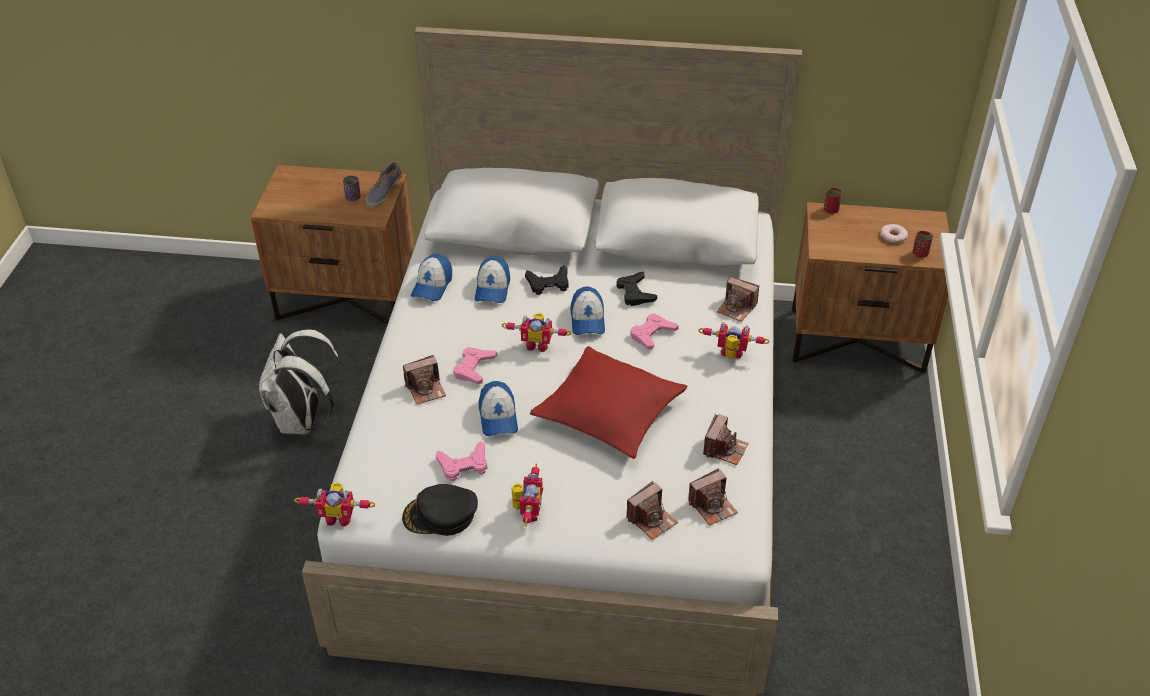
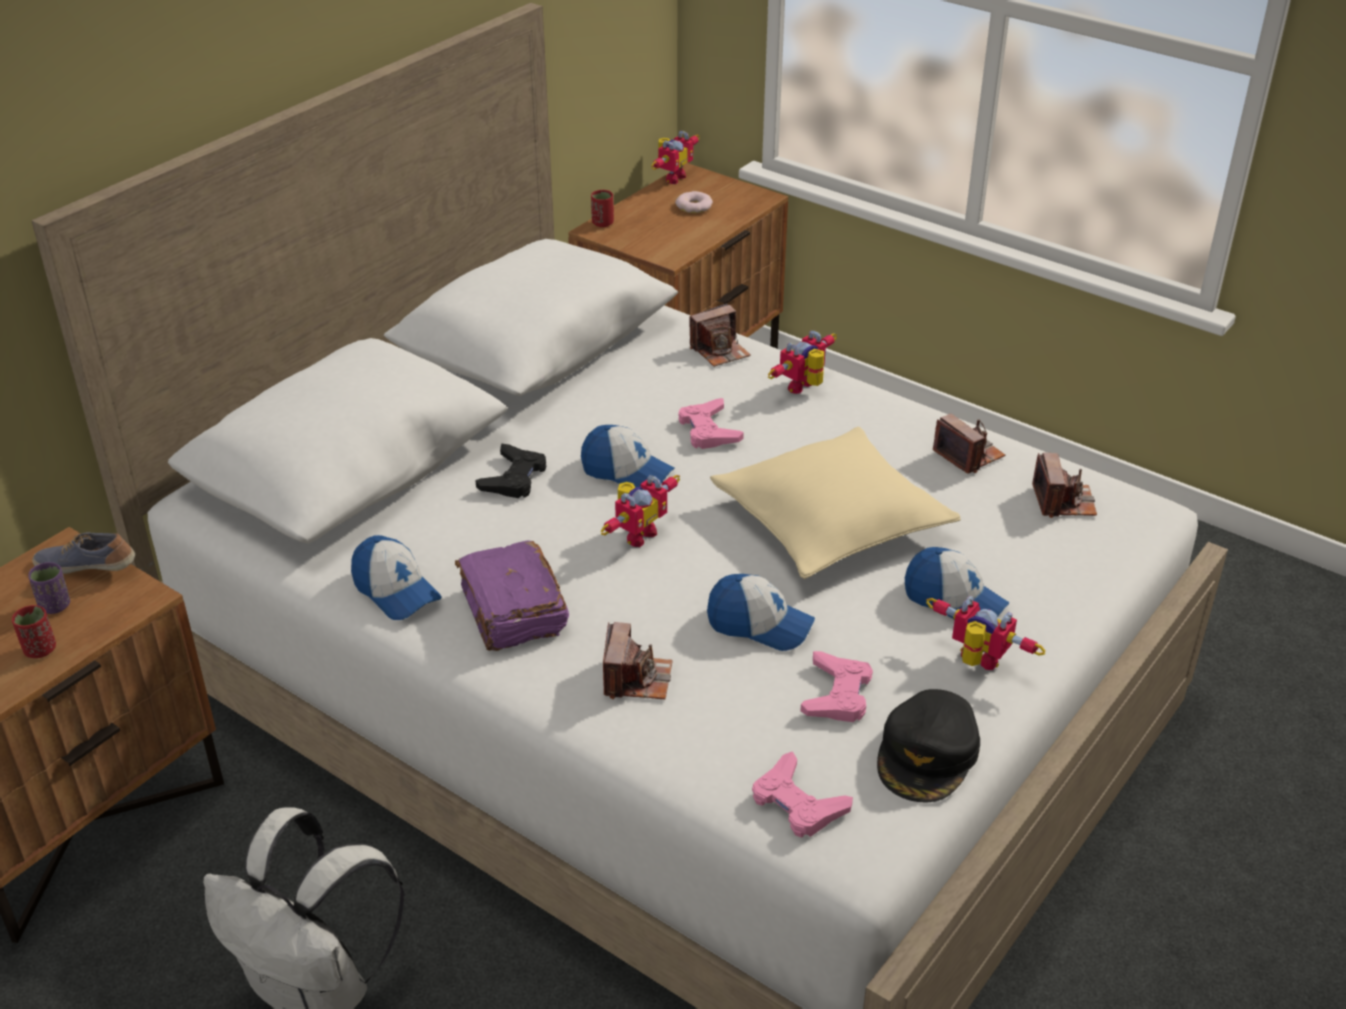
camera: 60 degrees left, 5 degrees down
toy robot [294,482,375,526] -> toy robot moved to [652,131,699,184]
shoe [366,161,402,208] -> shoe turned 135 degrees clockwise [32,532,135,574]
pink game controller [453,347,497,384] -> pink game controller moved to [752,751,853,838]
cap [475,256,510,303] -> cap moved to [905,547,1009,619]
red pillow [530,346,688,459] -> beige pillow [710,426,961,579]
black game controller [616,272,657,306] -> none
camera [627,481,678,540] -> none
red cup [913,231,933,258] -> red cup moved to [12,605,56,658]
none -> purple book [455,540,569,651]

